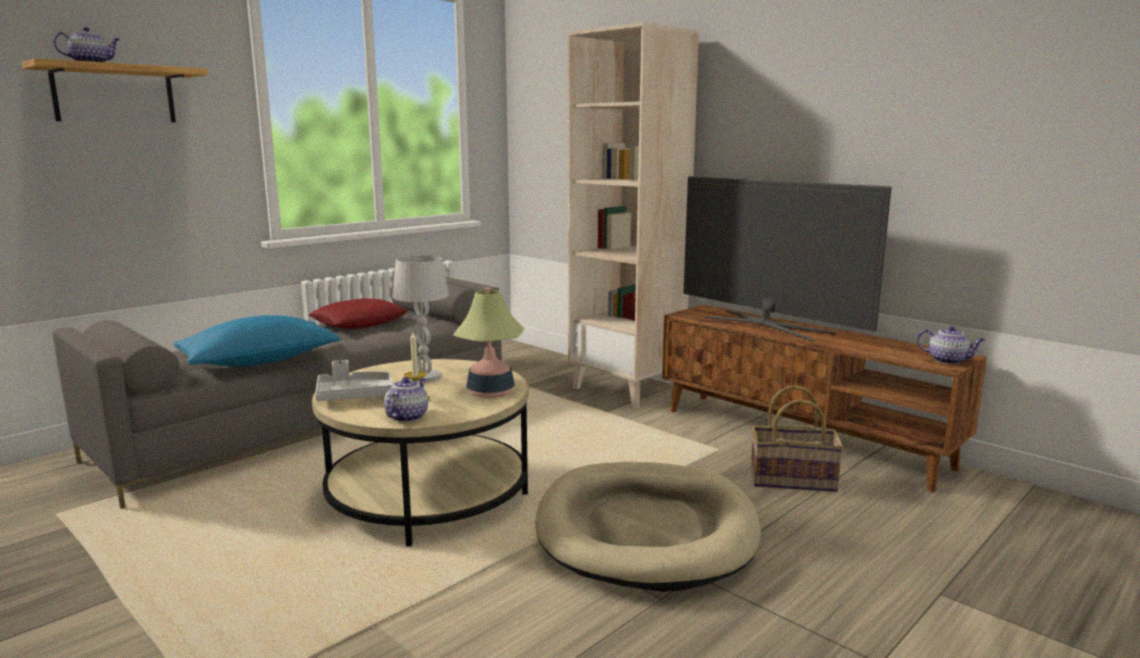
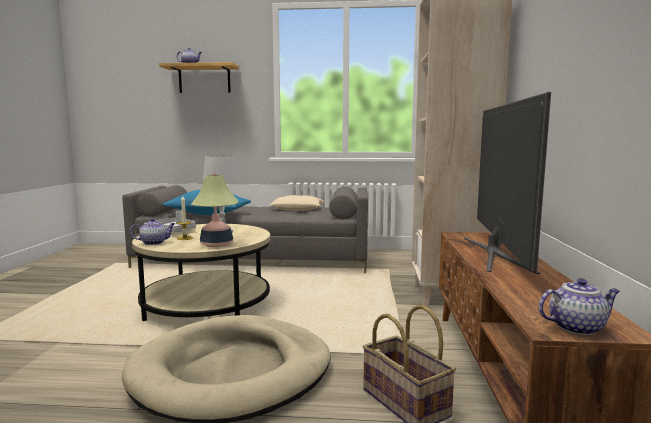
camera: 50 degrees right, 5 degrees down
red pillow [309,298,408,329] -> beige pillow [270,195,324,211]
teapot [917,326,985,364] -> teapot turned 90 degrees counterclockwise [538,278,620,335]

